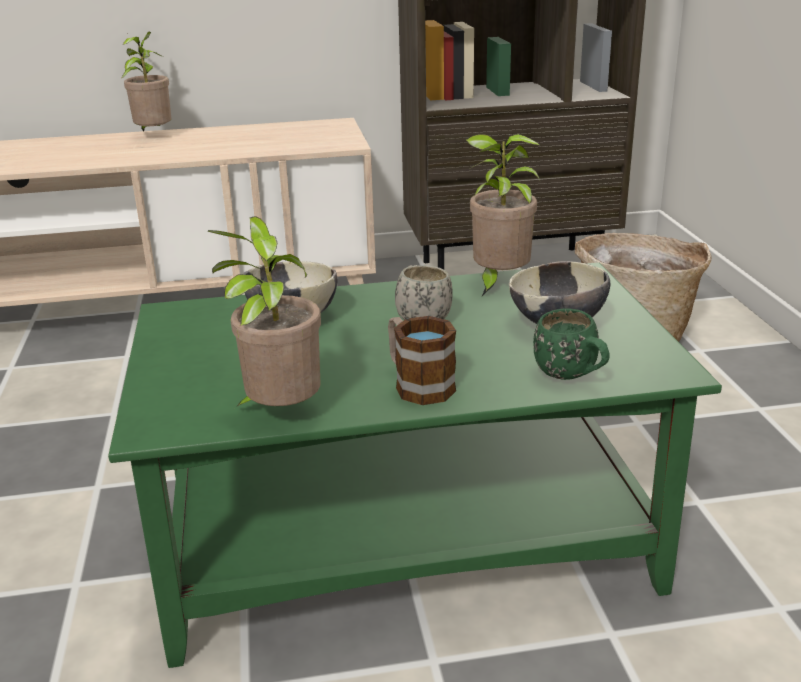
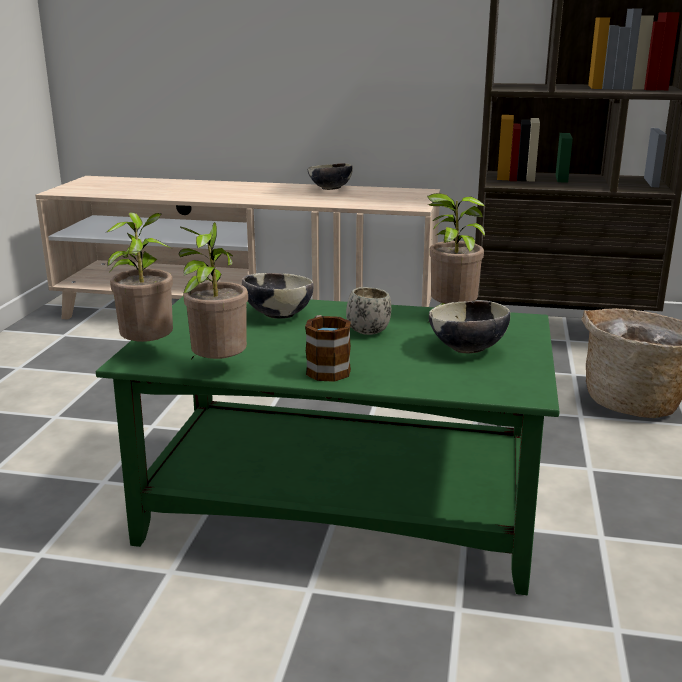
camera: 20 degrees right, 5 degrees down
potted plant [122,31,171,131] -> potted plant moved to [107,212,173,342]
green mug [533,308,610,380] -> none
none -> bowl [308,163,353,190]

